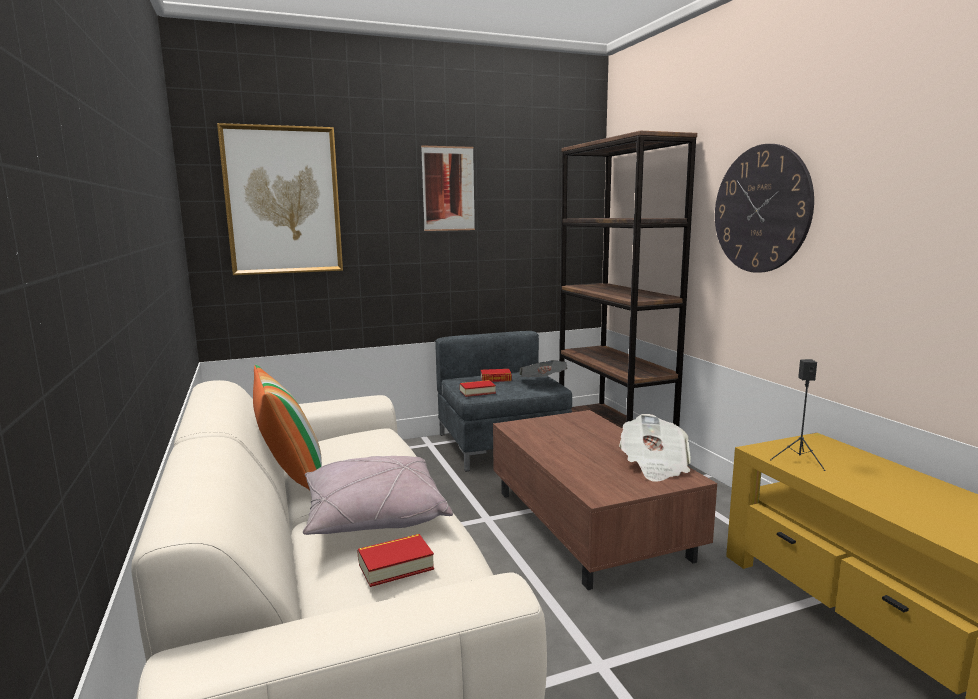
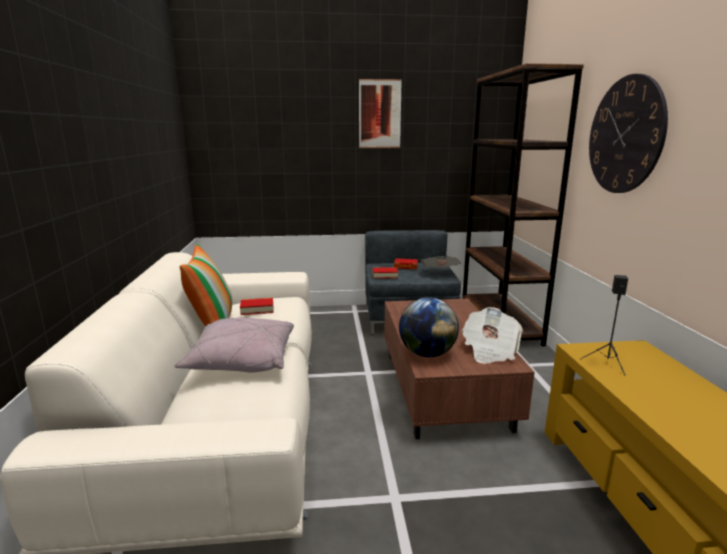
camera: 15 degrees right, 5 degrees up
picture [217,123,343,275] -> none
book [357,534,434,587] -> book moved to [240,298,273,315]
none -> globe [399,298,459,357]

